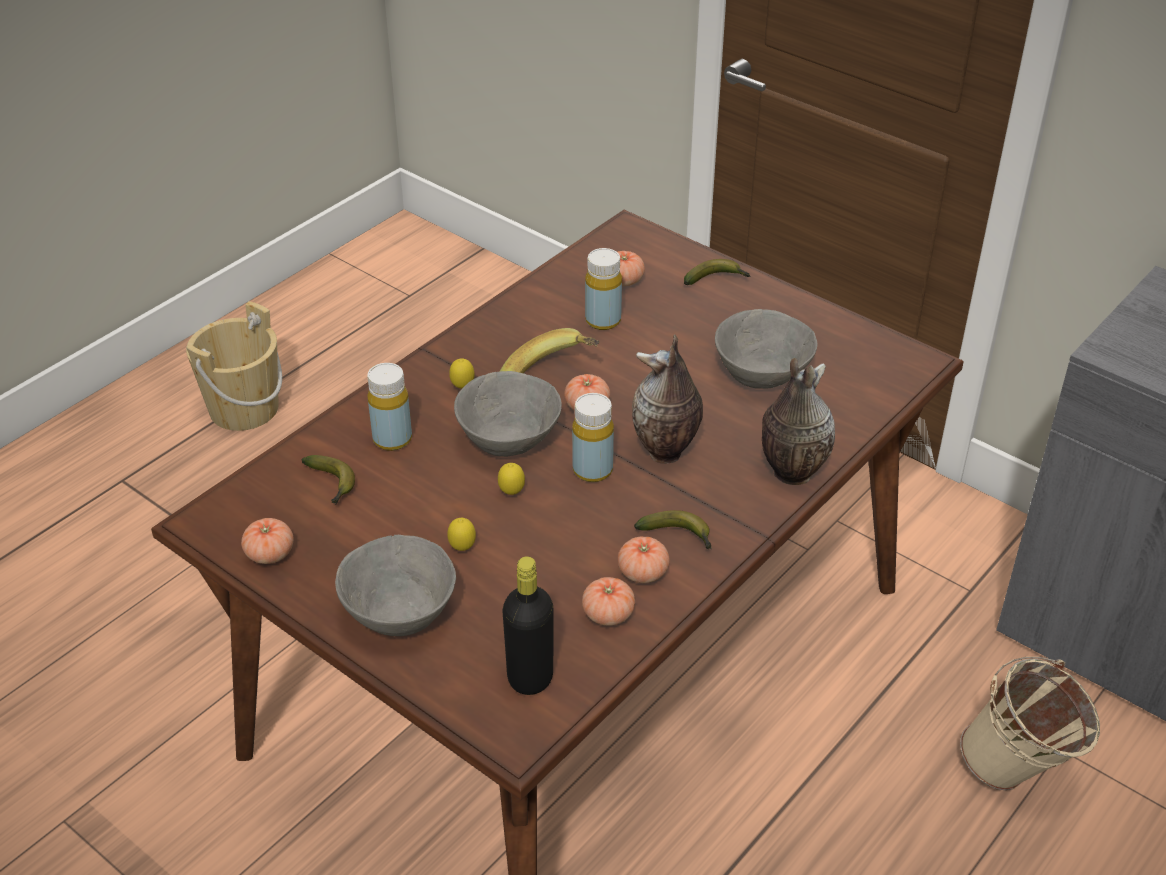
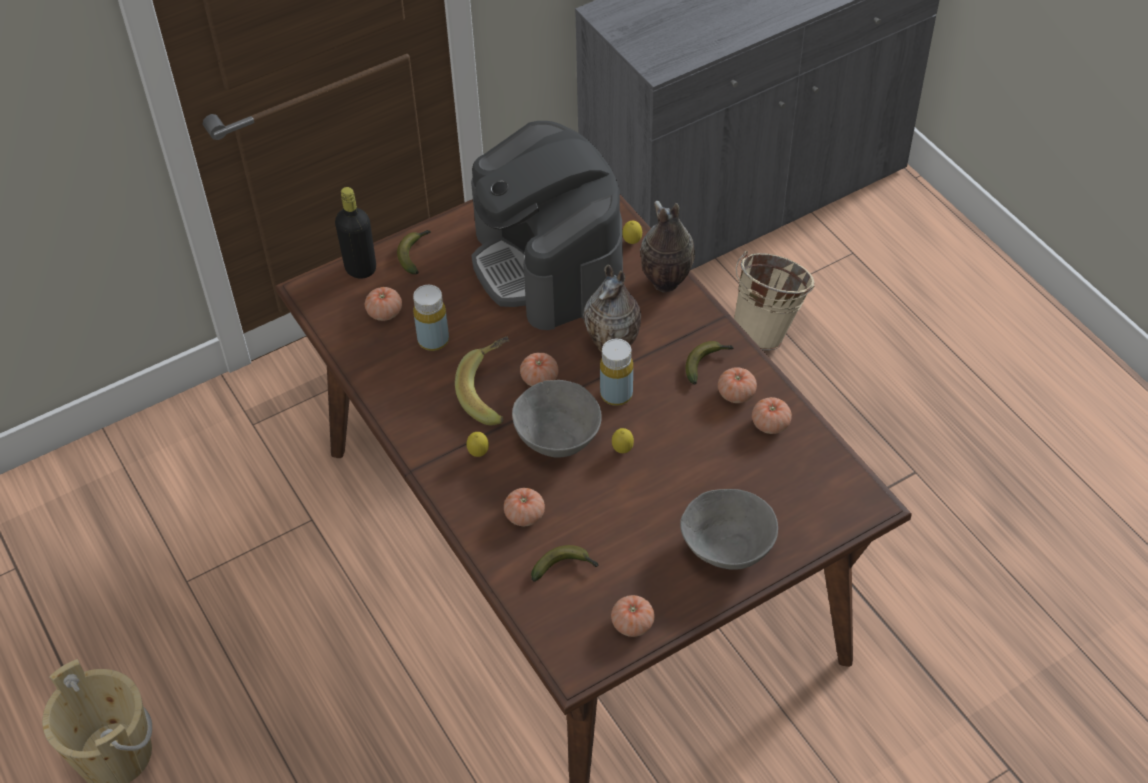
camera: 70 degrees left, 10 degrees up
yellow bottle [367,363,412,451] -> tomato [504,488,545,526]
lemon [447,518,476,551] -> lemon moved to [622,221,642,244]
black bottle [503,556,553,695] -> black bottle moved to [335,187,376,279]
grey bowl [715,309,817,389] -> coffee machine [471,121,623,330]

